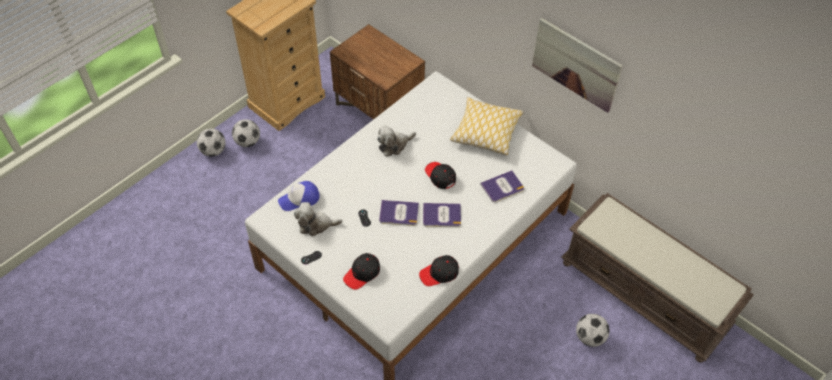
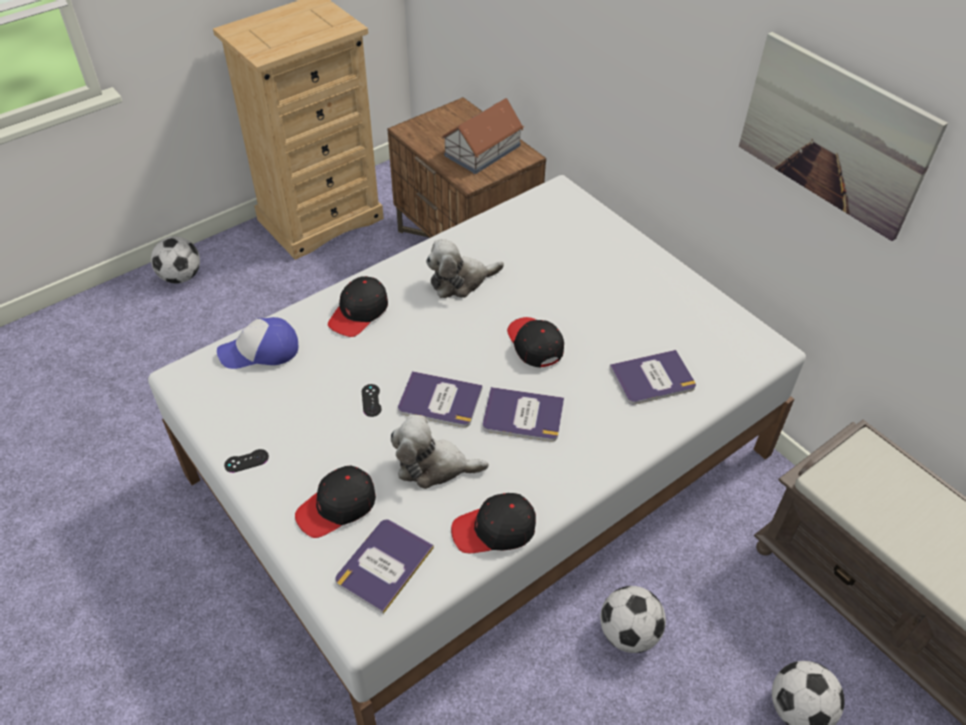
camera: 10 degrees right, 5 degrees down
football [232,119,260,147] -> football moved to [600,586,666,653]
plush toy [294,202,342,236] -> plush toy moved to [391,415,489,489]
pillow [450,97,524,155] -> none
none -> black cap [328,276,388,337]
none -> book [335,519,434,614]
none -> toy house [441,98,524,174]

